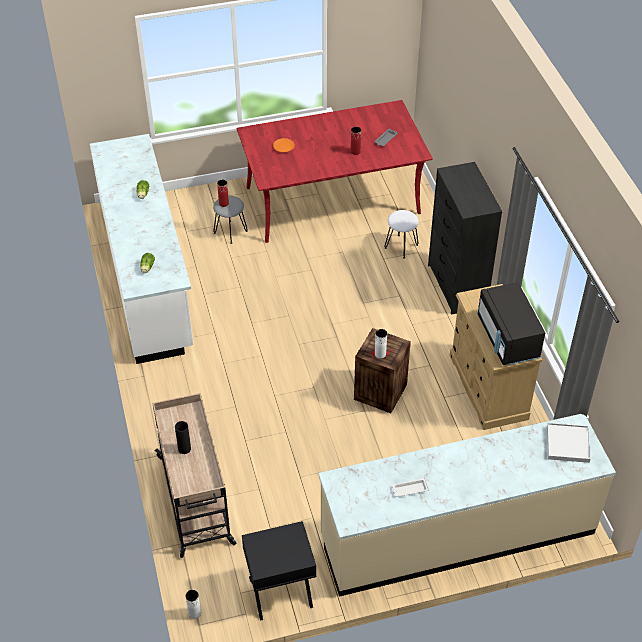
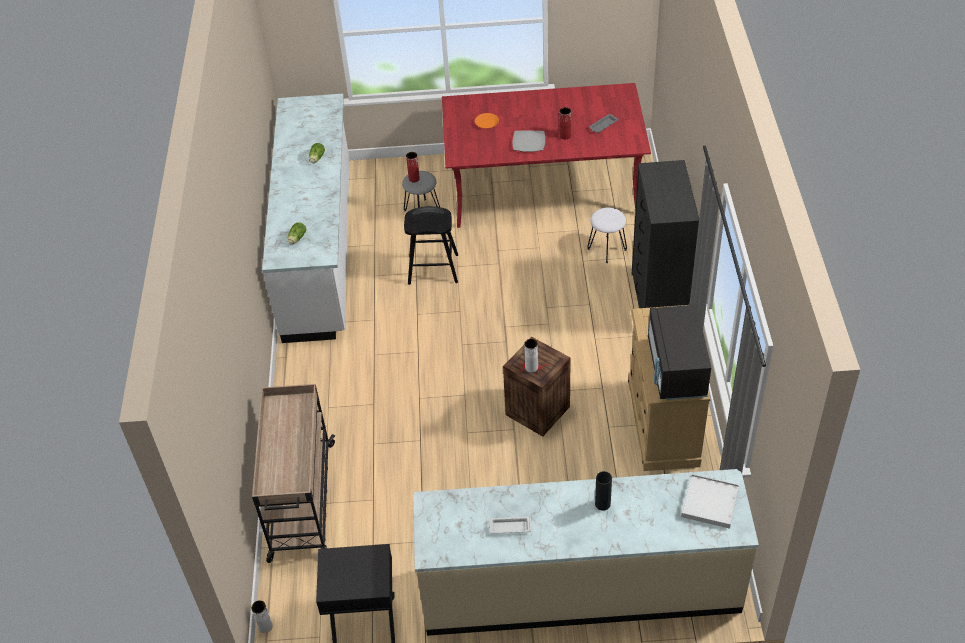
camera: 15 degrees right, 0 degrees up
black vase [175,421,191,454] -> black vase moved to [595,471,612,511]
none -> black stool [404,206,458,285]
none -> plate [513,131,545,152]

